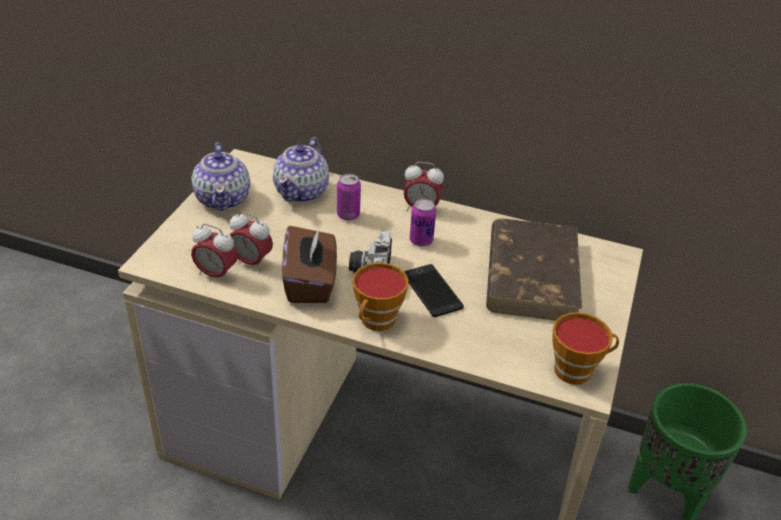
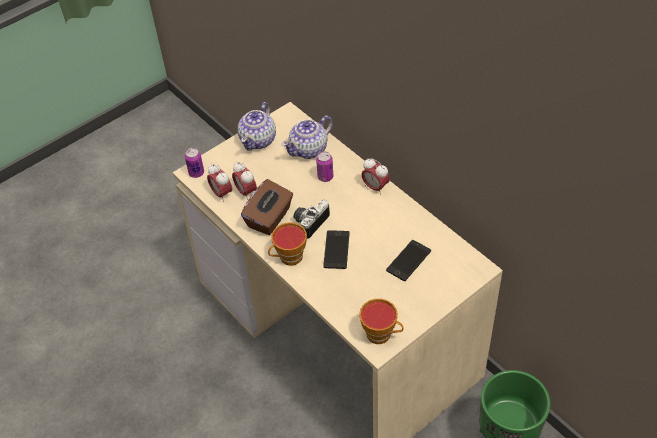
camera: 35 degrees right, 10 degrees up
can [410,199,436,246] -> can moved to [185,148,204,178]
brown book [486,218,582,321] -> phone [386,240,431,281]

